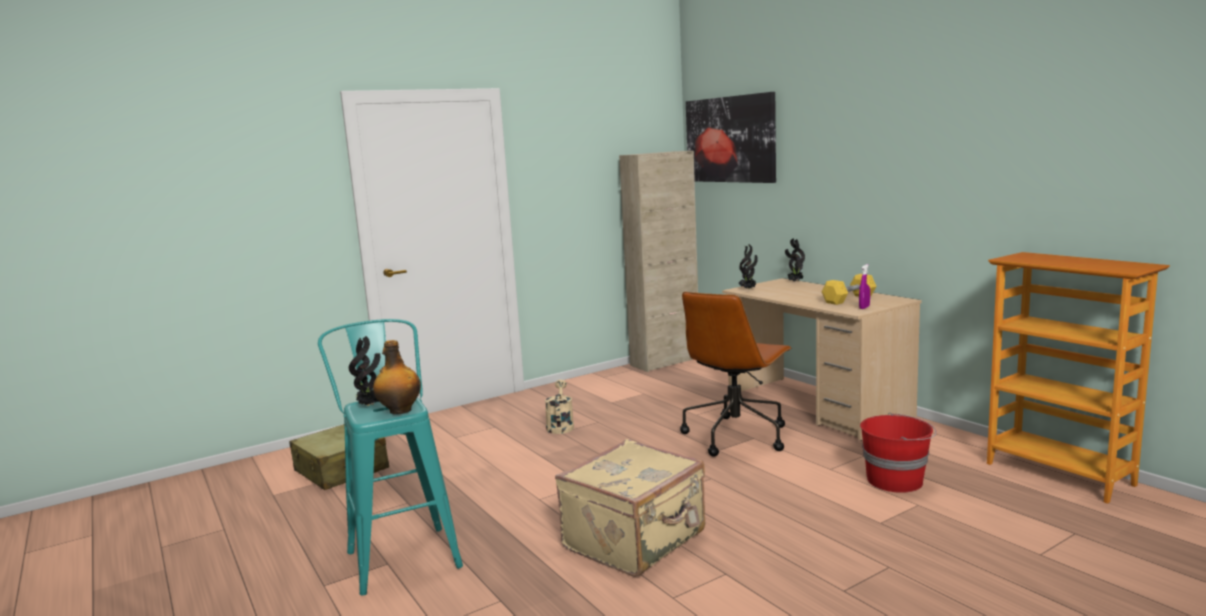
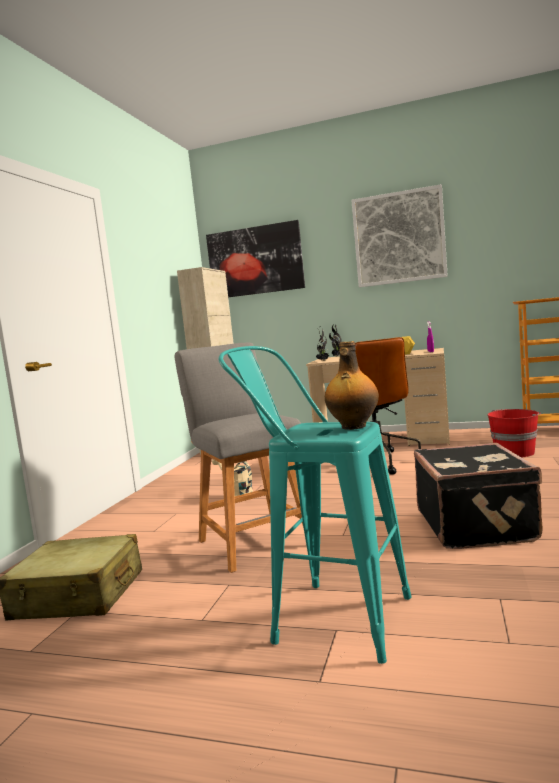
camera: 40 degrees left, 5 degrees down
potted plant [349,336,380,406] -> none
beige suitcase [555,439,705,577] -> black suitcase [414,443,543,549]
none -> grey stool [175,343,304,573]
none -> picture [351,184,448,287]

